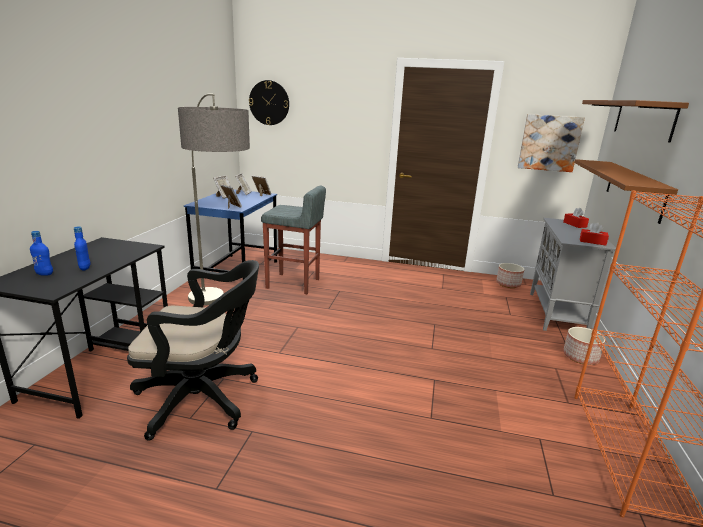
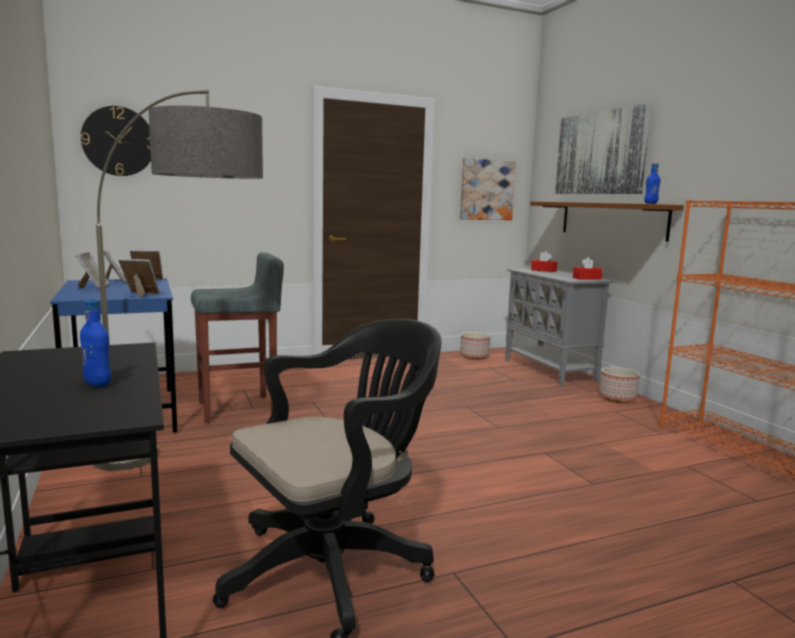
camera: 35 degrees left, 10 degrees down
blue bottle [30,231,53,276] -> blue bottle moved to [644,163,660,204]
brown shelf [582,100,689,143] -> picture [555,103,652,194]

